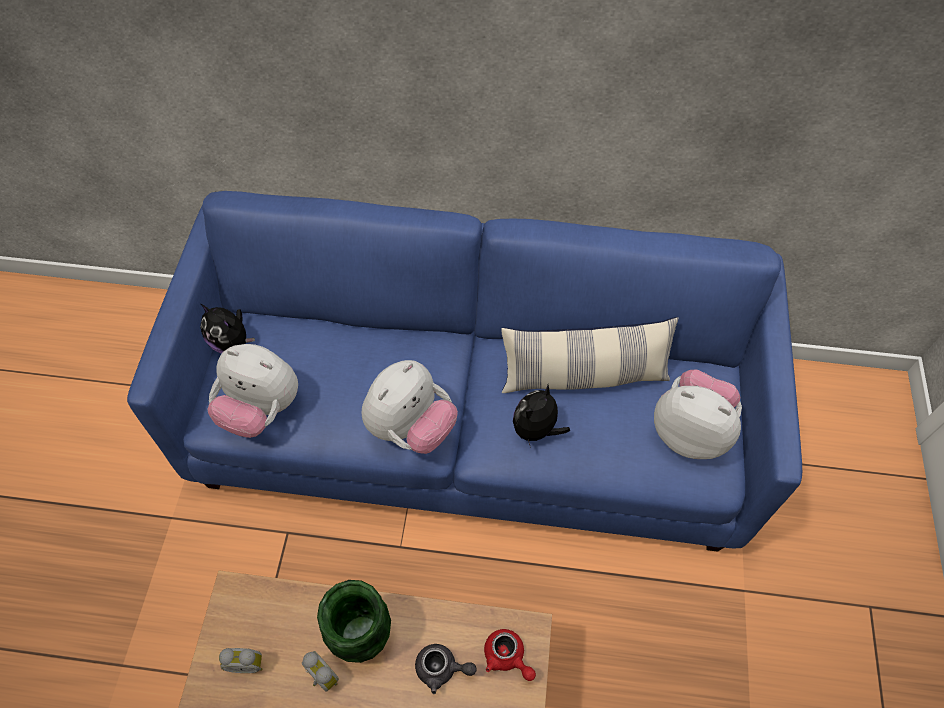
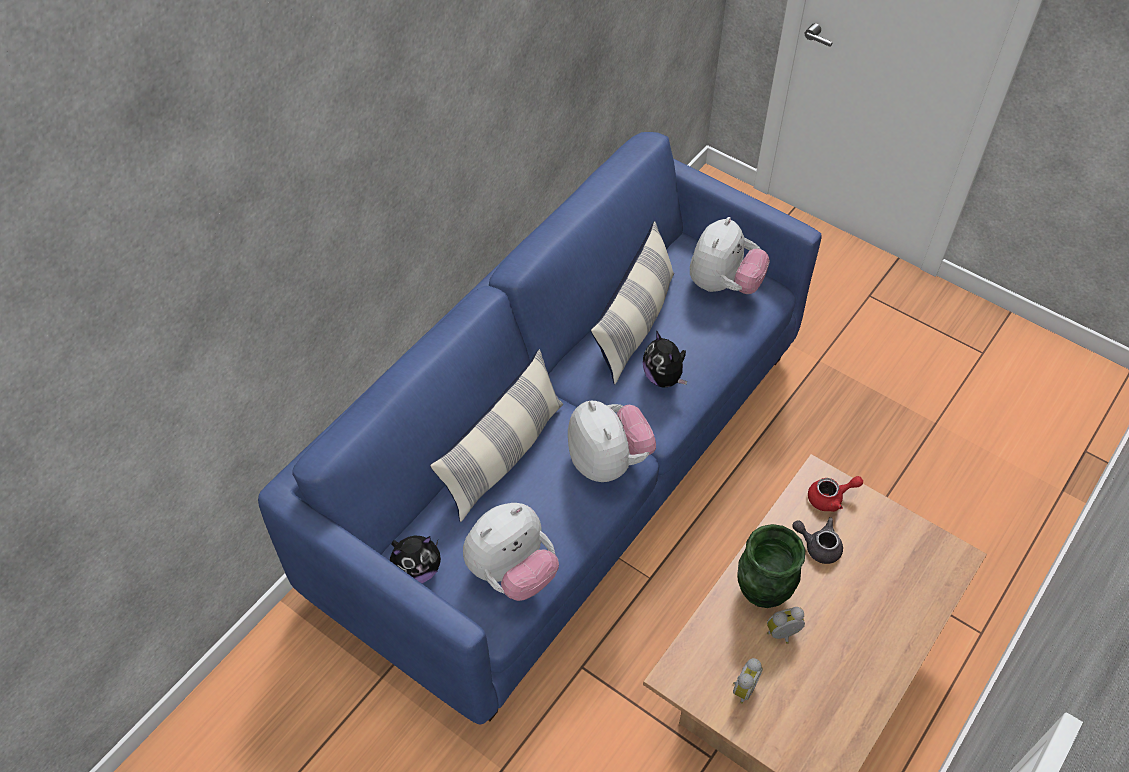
camera: 60 degrees left, 5 degrees down
grey teapot [415,644,476,694] -> grey teapot turned 105 degrees counterclockwise [792,517,843,564]
plush toy [654,370,742,459] -> plush toy turned 150 degrees clockwise [690,217,770,294]
none -> pillow [430,349,563,522]

